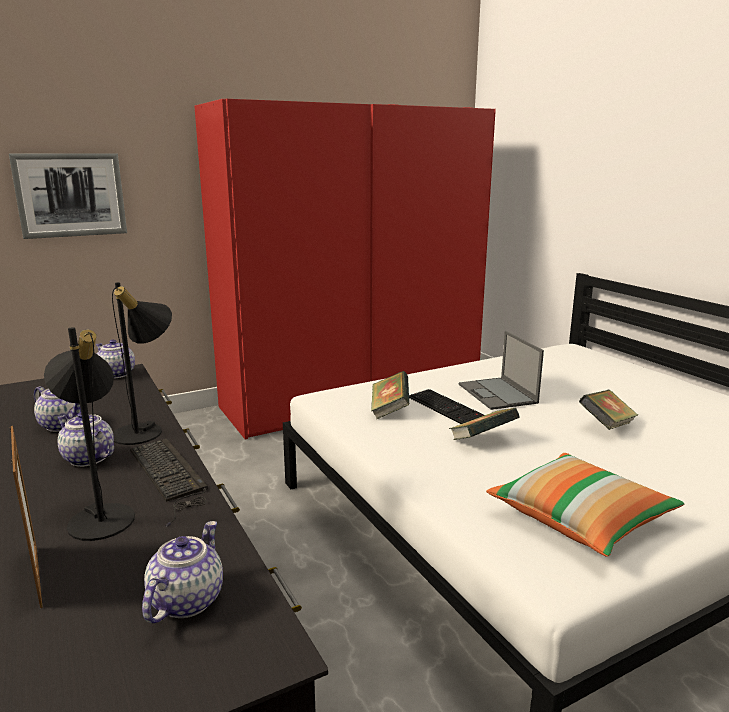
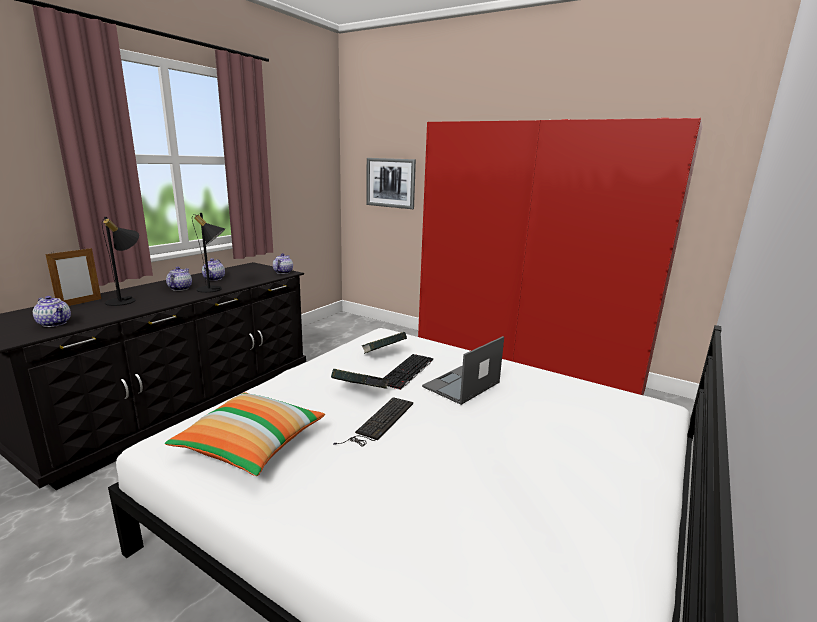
camera: 60 degrees right, 0 degrees up
keyboard [130,439,208,527] -> keyboard moved to [333,397,413,447]
teapot [142,521,223,623] -> teapot turned 45 degrees clockwise [33,296,71,327]
book [579,390,638,430] -> none

